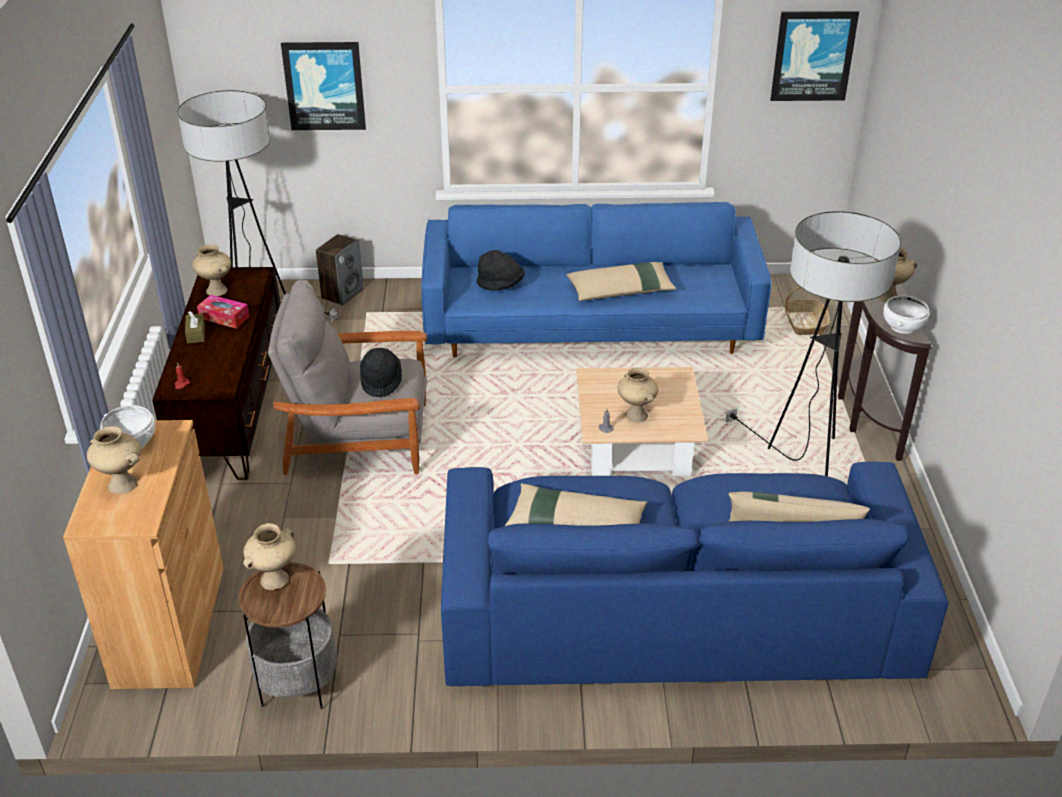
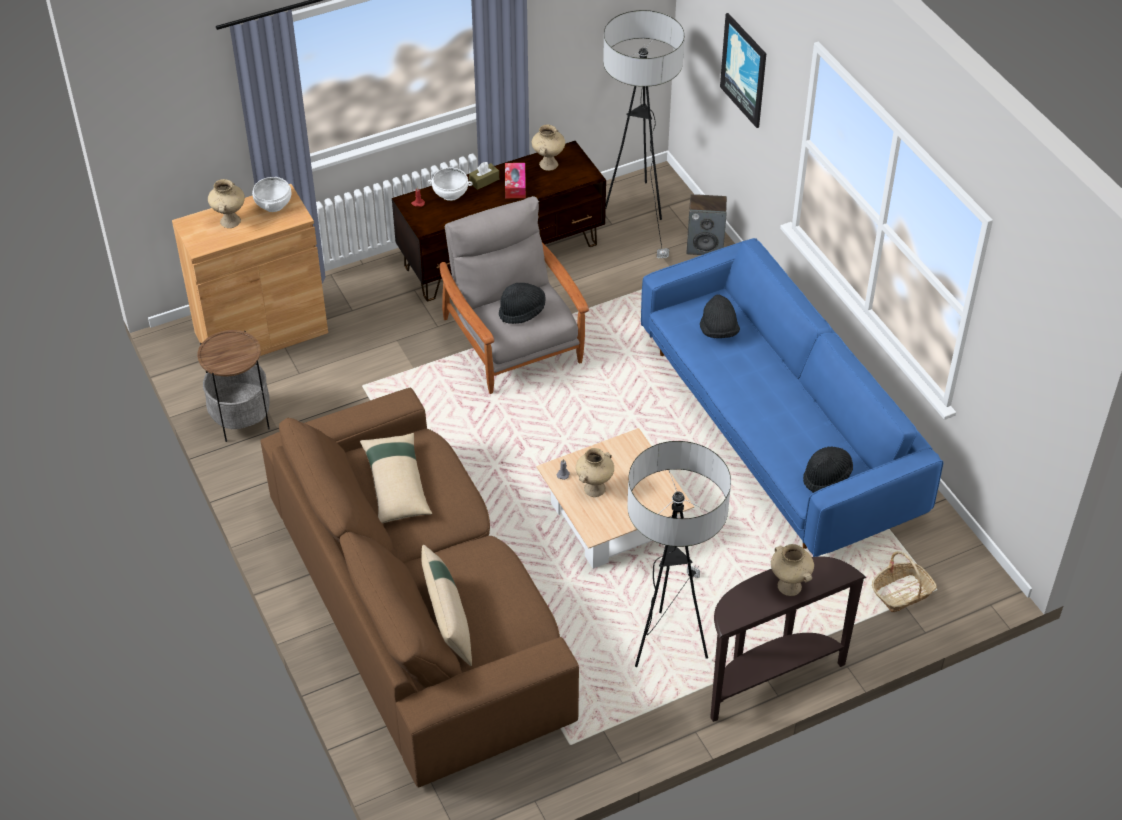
camera: 65 degrees right, 10 degrees up
beige vase [243,523,296,590] -> none
blue sofa [441,462,949,686] -> brown sofa [261,387,579,788]
beige pillow [566,262,677,301] -> none
picture [771,11,859,101] -> none
white bowl [883,295,929,334] -> white bowl moved to [428,168,472,201]
none -> black hat [803,447,853,493]

